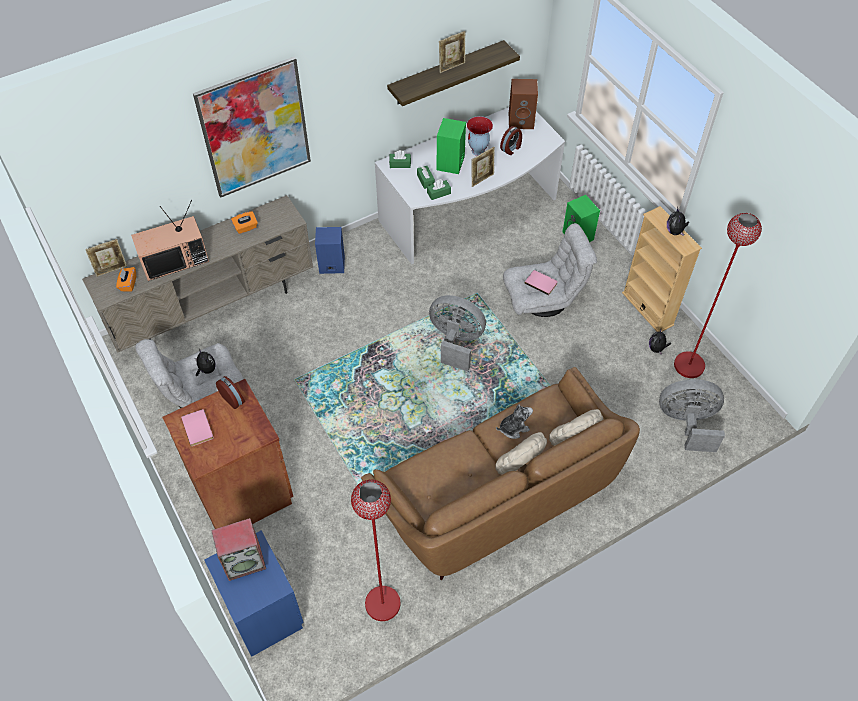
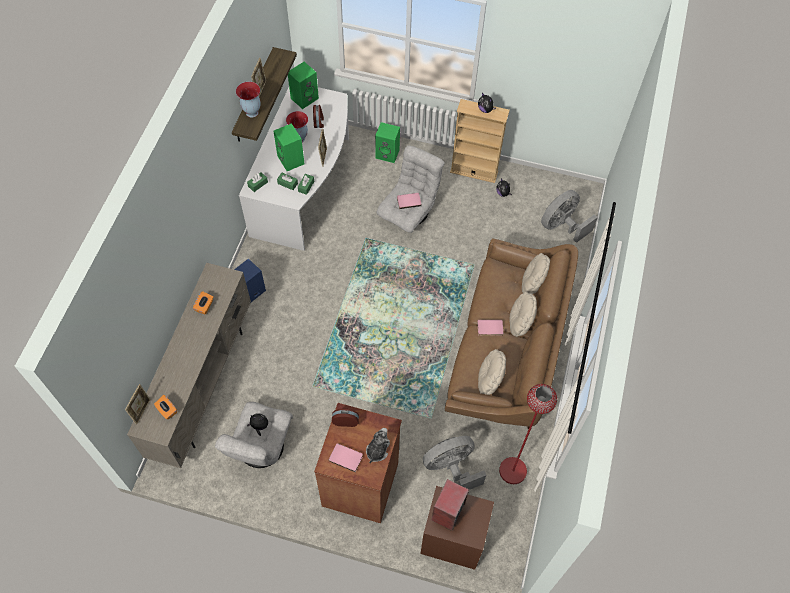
camera: 45 degrees left, 5 degrees up
television [131,200,209,281] -> none
picture [193,56,311,198] -> none
blue nightstand [204,530,304,657] -> brown nightstand [420,486,494,570]
grey fan [429,295,486,371] -> grey fan moved to [423,436,486,490]
plush toy [496,404,533,439] -> plush toy moved to [366,428,390,463]
brown speaker [509,79,538,129] -> green speaker [288,62,319,109]
red floor lamp [674,213,762,378] -> none
none -> vase [236,82,261,118]
none -> pink book [477,320,503,336]
none -> beige pillow [478,349,506,395]

